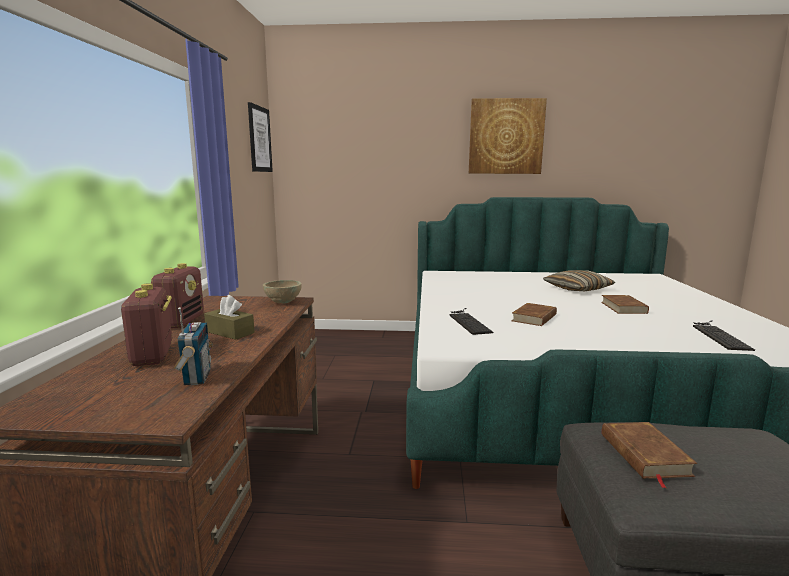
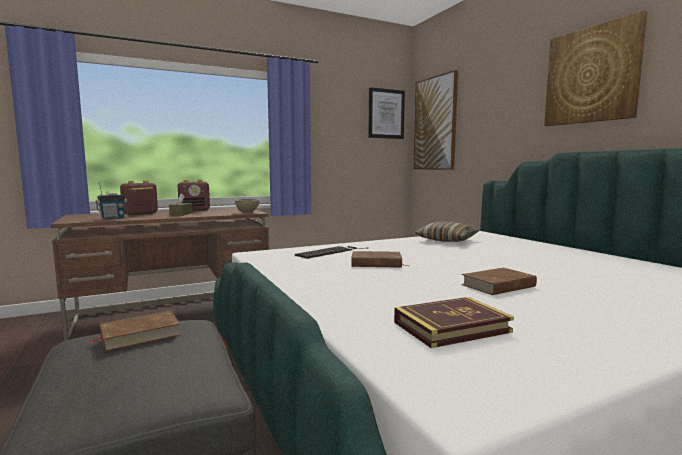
camera: 60 degrees right, 5 degrees down
pillow [543,270,615,291] -> pillow moved to [415,222,479,242]
keyboard [693,320,755,351] -> book [394,297,514,348]
none -> picture [413,70,458,170]

